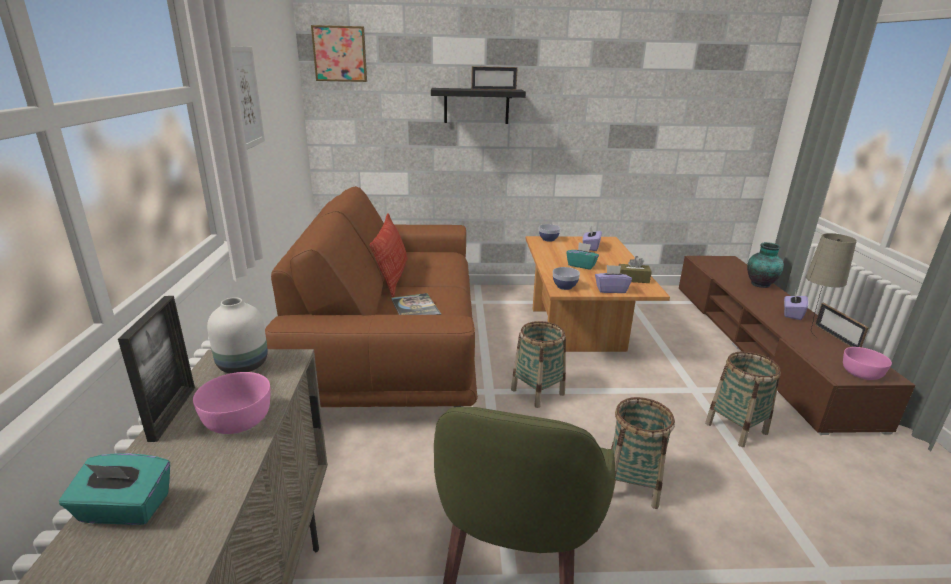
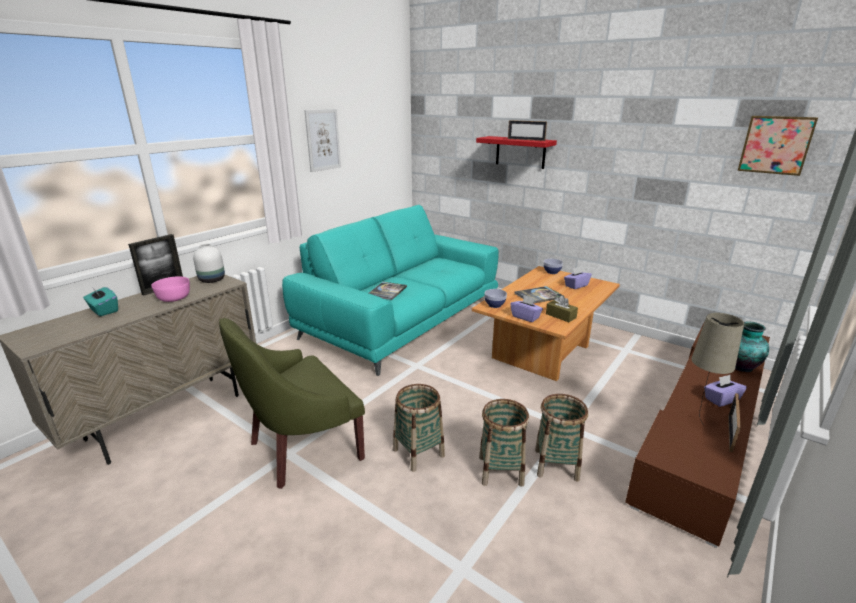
camera: 40 degrees right, 0 degrees up
brown sofa [265,186,478,407] -> turquoise sofa [282,205,499,376]
picture [311,25,367,82] -> picture moved to [738,116,818,176]
pillow [370,213,408,297] -> none
black shelf [431,88,526,124] -> red shelf [476,136,557,169]
basket [511,321,566,408] -> basket moved to [479,399,529,487]
turquoise tissue box [566,242,599,270] -> book [514,286,565,304]
pink bowl [843,347,892,380] -> none

